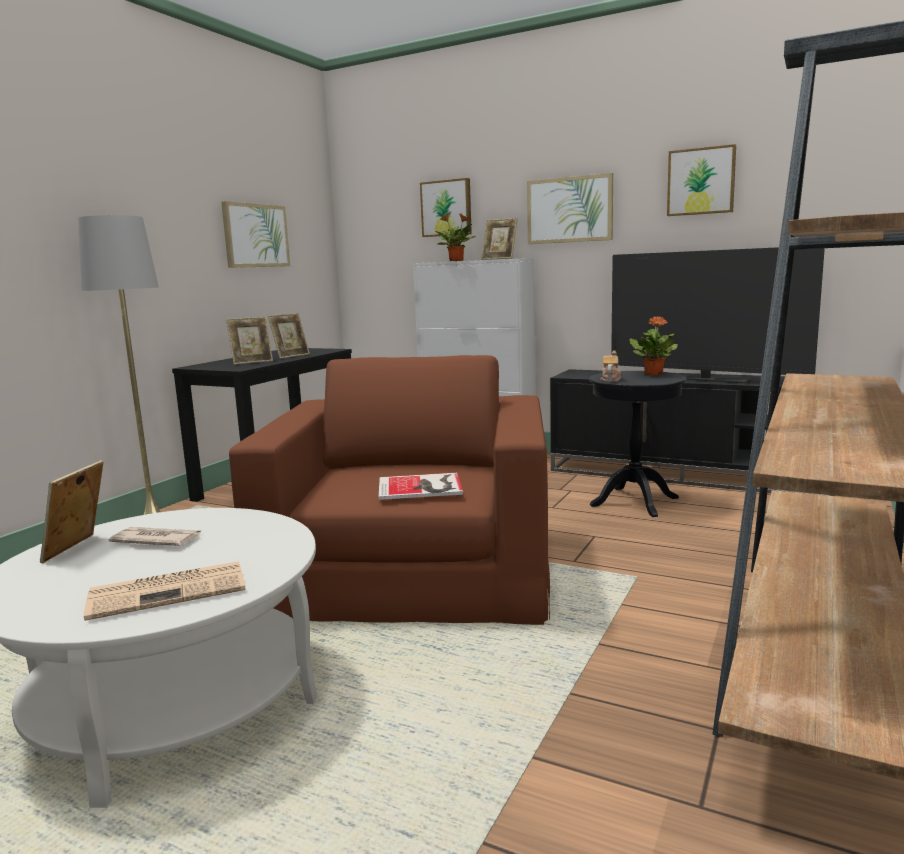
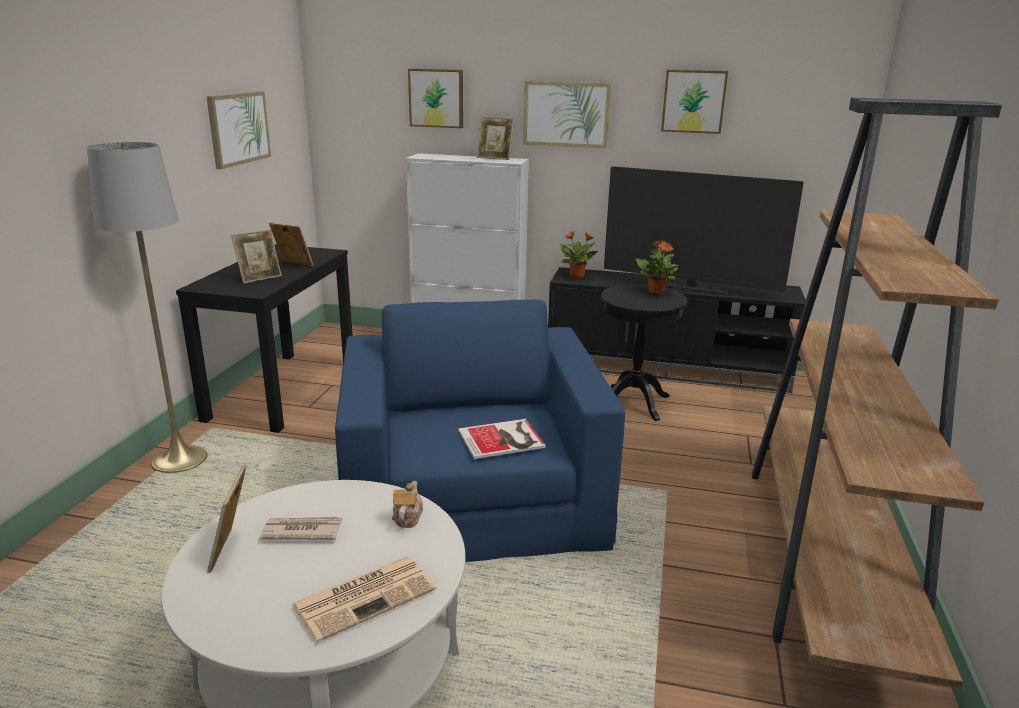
camera: 15 degrees left, 10 degrees up
brown armchair [229,355,550,625] -> blue armchair [335,300,625,562]
picture frame [268,313,310,359] -> picture frame turned 90 degrees counterclockwise [269,222,314,266]
potted plant [435,213,476,261] -> potted plant moved to [560,231,598,278]
teapot [600,350,621,382] -> teapot moved to [392,481,423,528]

